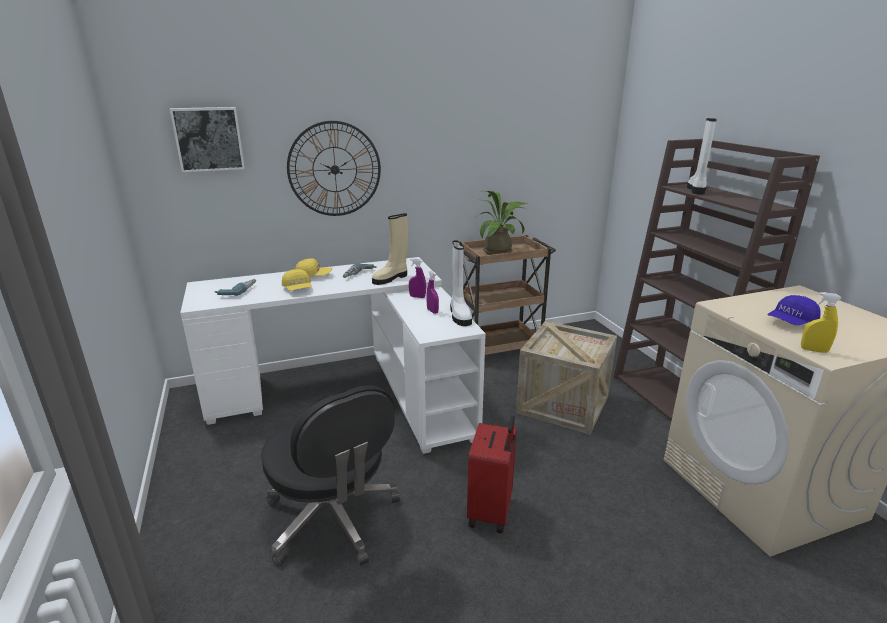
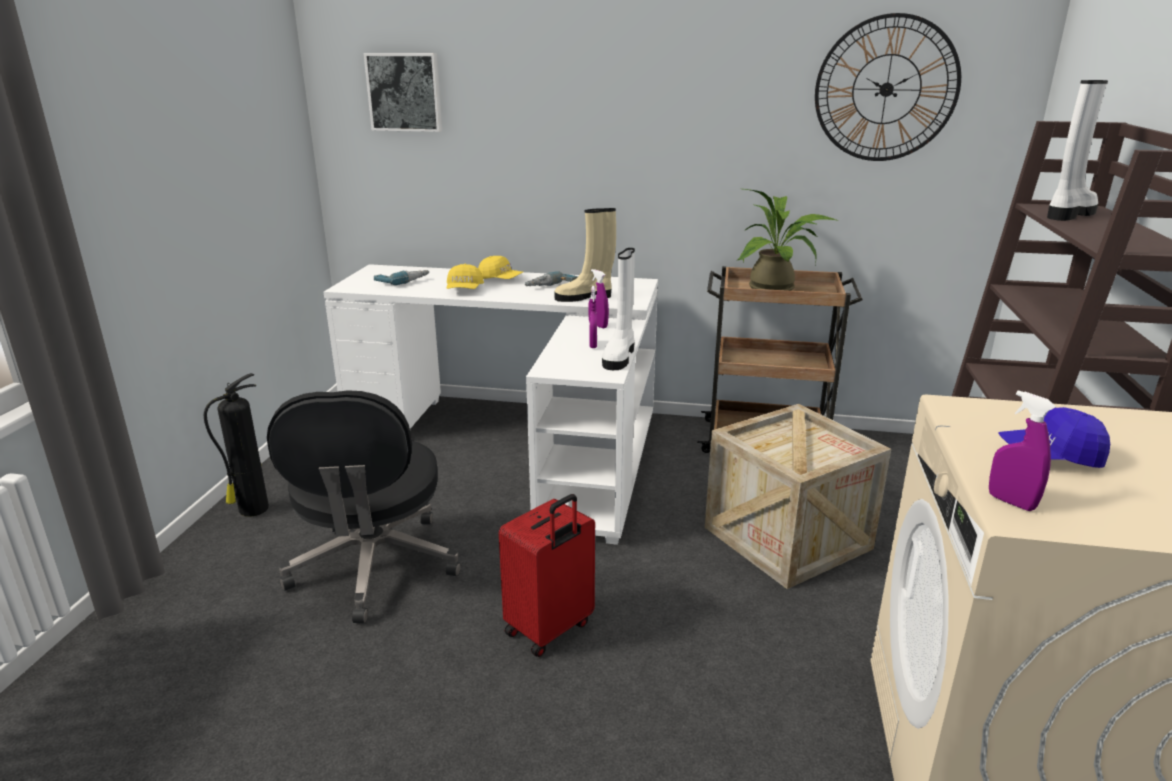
camera: 30 degrees right, 0 degrees up
wall clock [287,121,381,216] -> wall clock moved to [815,13,961,161]
yellow spray bottle [801,292,842,353] -> purple spray bottle [989,390,1056,511]
none -> fire extinguisher [204,373,269,517]

